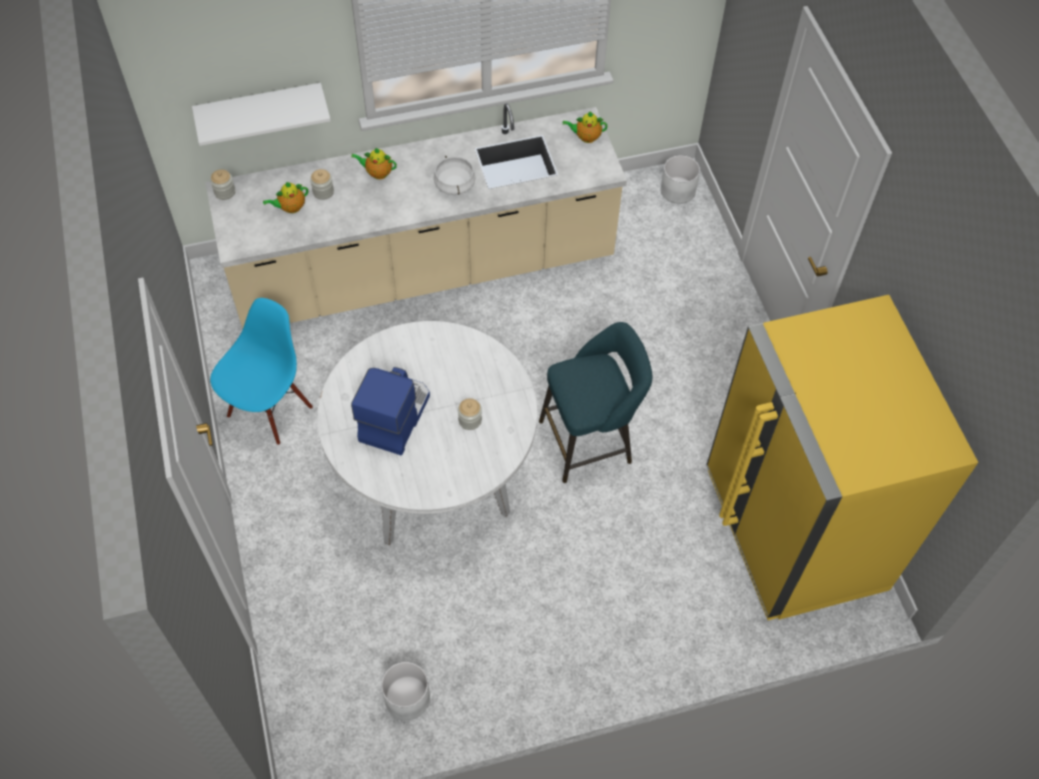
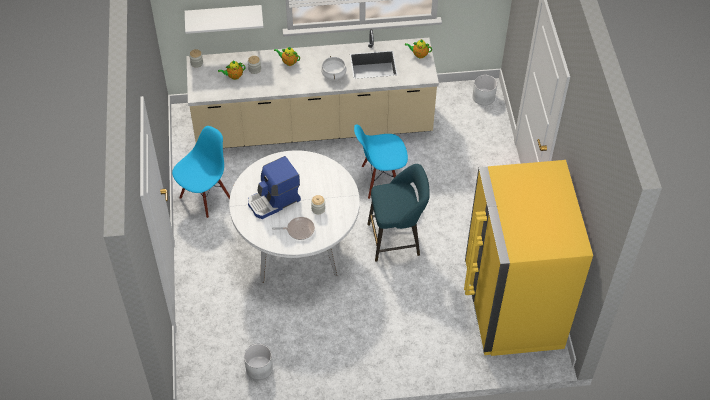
camera: 10 degrees right, 5 degrees down
coffee machine [351,367,430,455] -> coffee machine turned 150 degrees counterclockwise [248,156,301,219]
none -> frying pan [272,217,315,240]
none -> blue chair [354,124,408,199]

